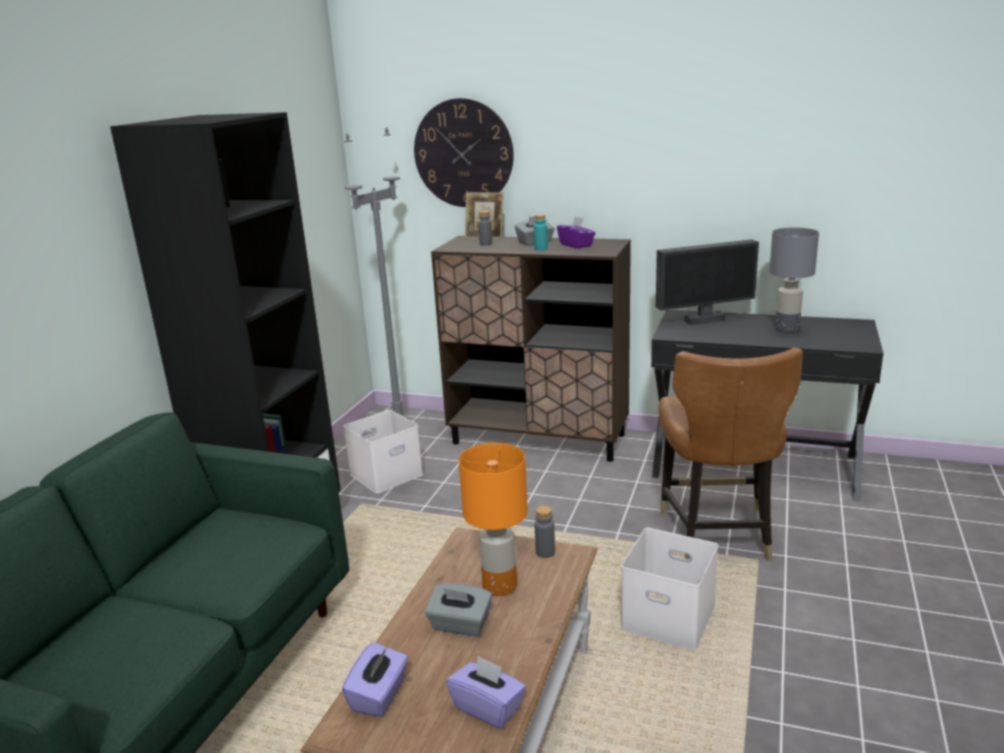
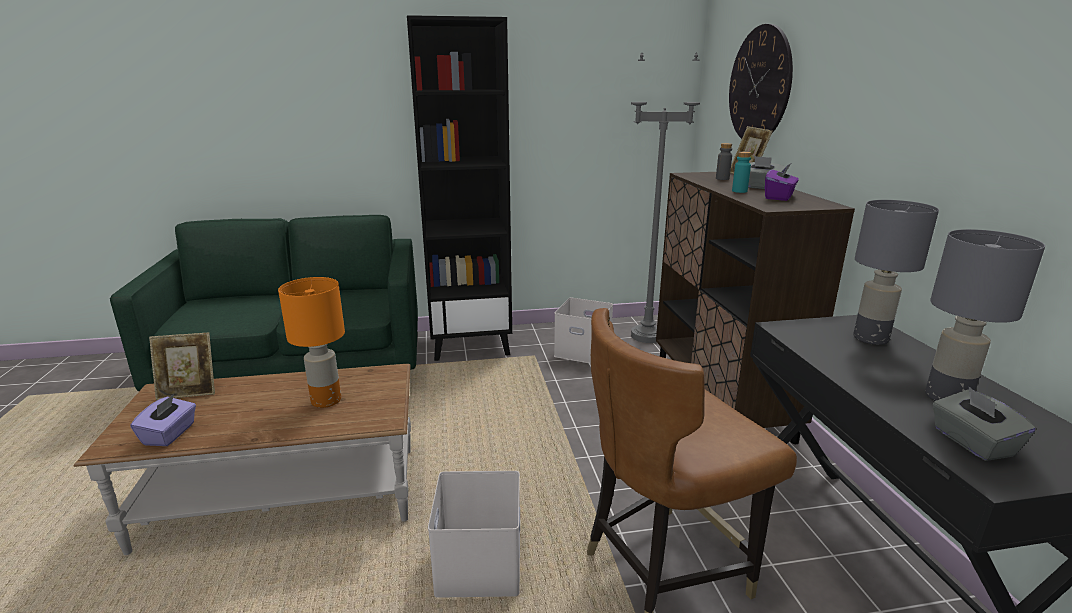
camera: 60 degrees right, 0 degrees up
purple tissue box [342,642,408,717] -> picture frame [149,333,215,400]
grey tissue box [425,583,492,636] -> grey tissue box moved to [932,386,1036,461]
grey bottle [535,506,555,558] -> none
monitor [656,239,759,325] -> grey table lamp [853,200,939,345]

